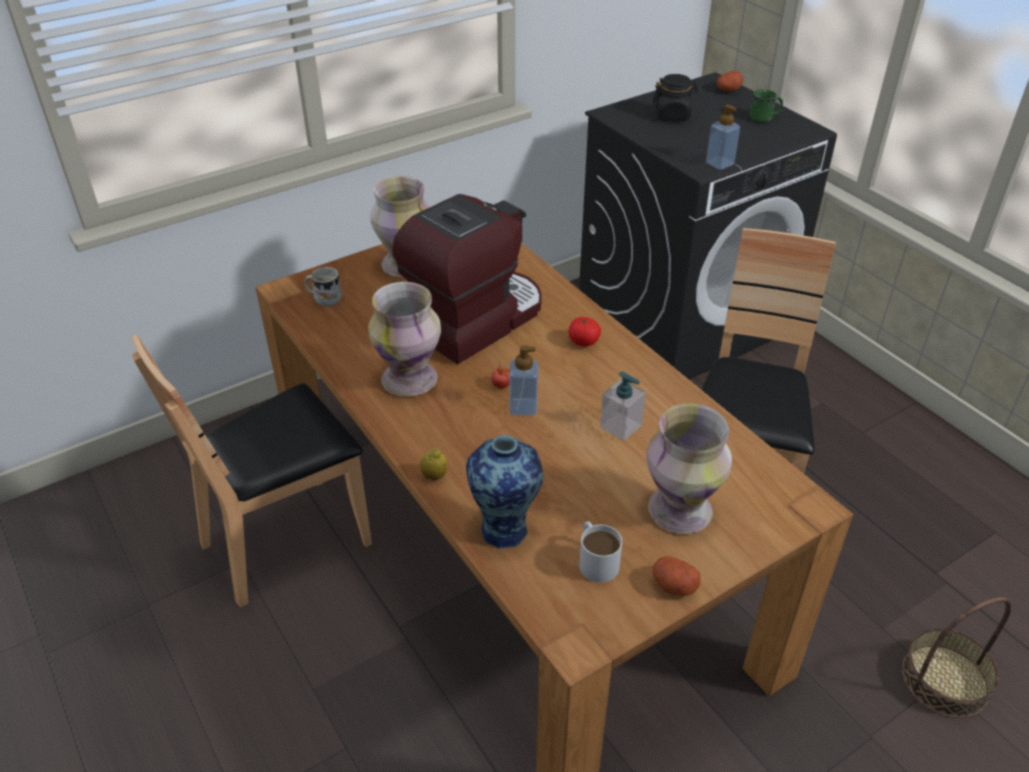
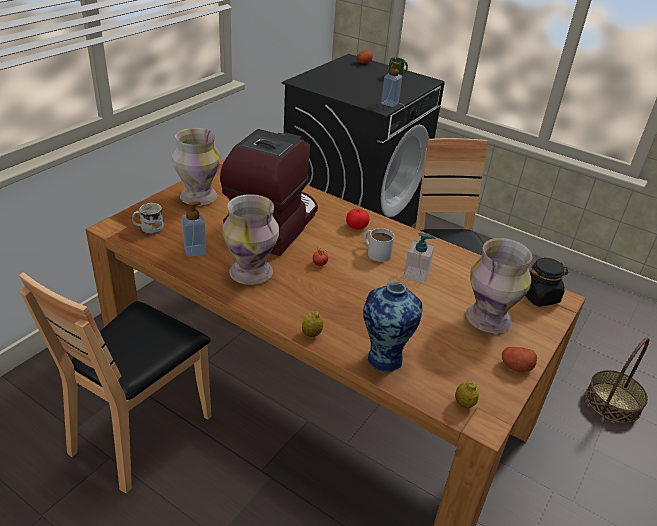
camera: 25 degrees left, 5 degrees down
soap dispenser [509,345,538,416] -> soap dispenser moved to [182,202,206,257]
white mug [579,521,622,582] -> white mug moved to [364,228,395,262]
black jar [653,74,698,121] -> black jar moved to [525,258,568,307]
none -> lemon [455,381,479,408]

